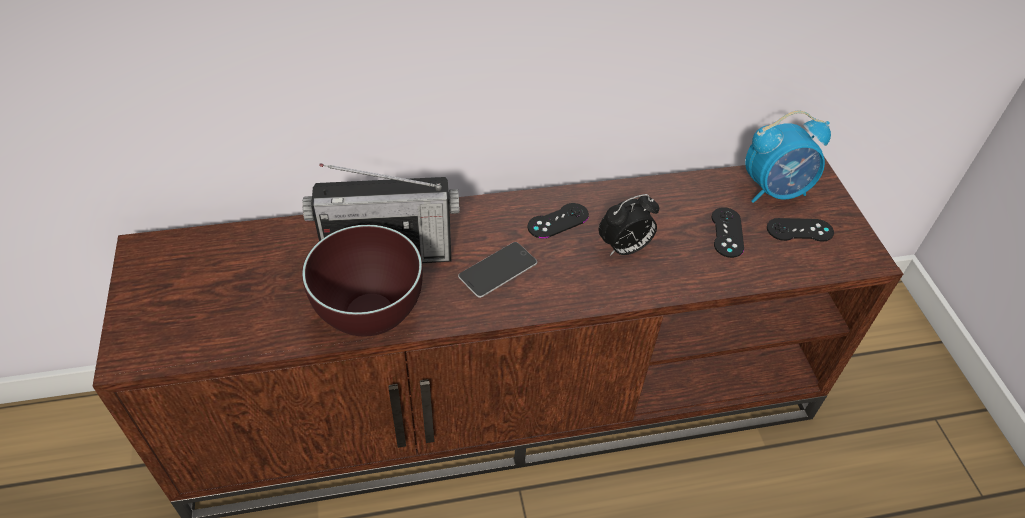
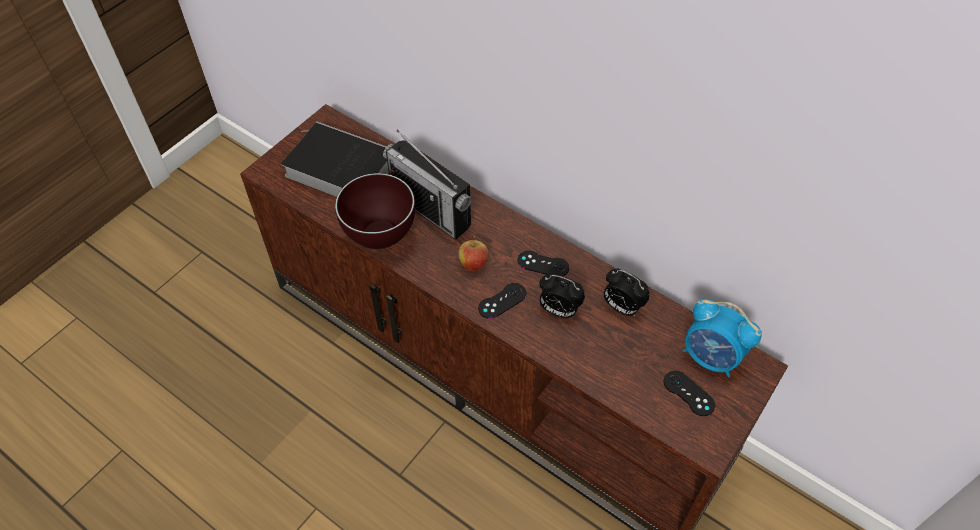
camera: 50 degrees right, 5 degrees up
phone [458,242,537,298] -> apple [459,236,488,271]
black game controller [712,207,744,258] -> black game controller moved to [478,283,527,319]
none -> book [281,122,389,197]
none -> alarm clock [603,269,650,316]

